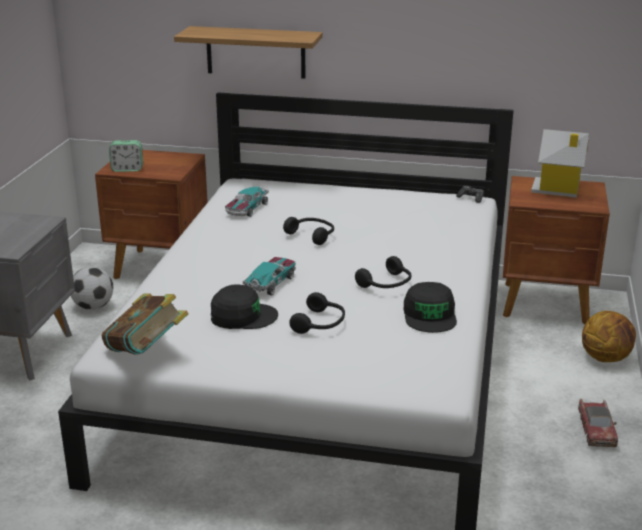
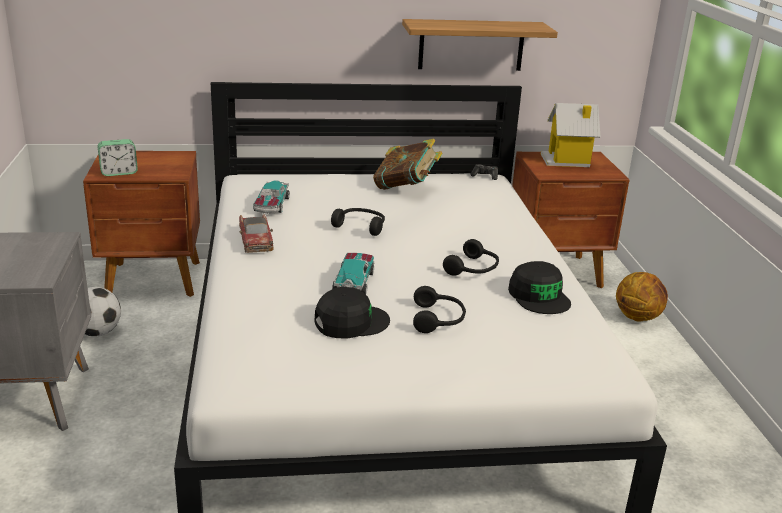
camera: 20 degrees left, 0 degrees up
book [101,293,189,355] -> book moved to [373,138,443,190]
shelf [174,26,323,79] -> shelf moved to [402,19,558,71]
toy car [578,399,618,447] -> toy car moved to [239,214,273,253]

